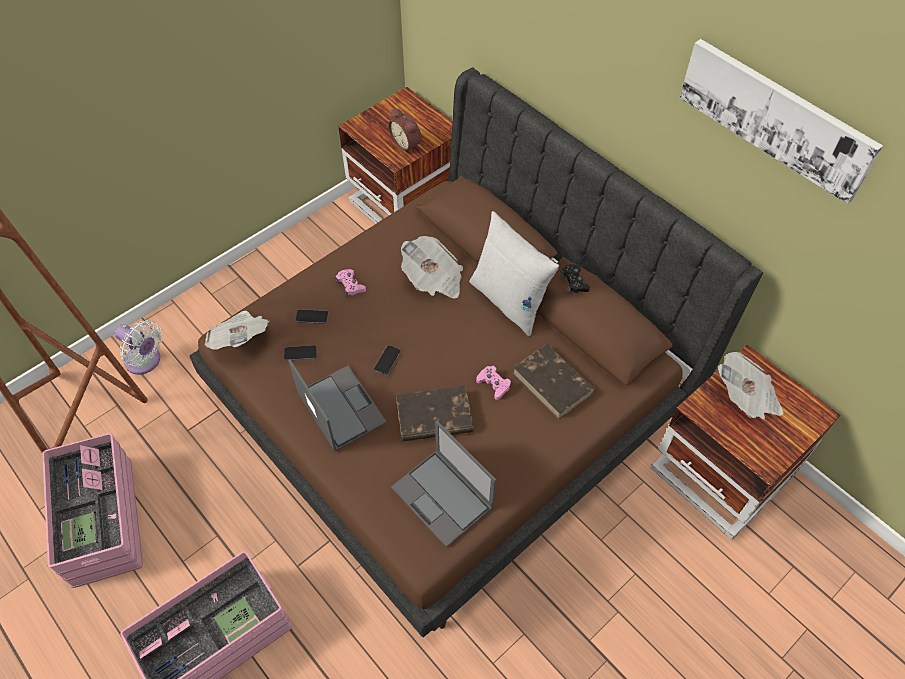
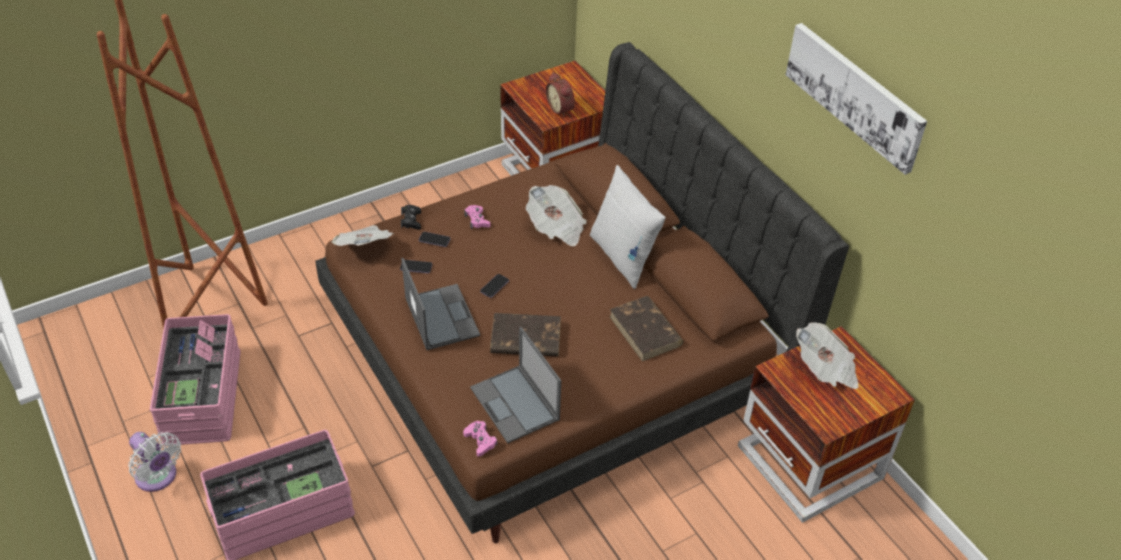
camera: 10 degrees right, 10 degrees down
white fan [114,320,162,375] -> white fan moved to [128,432,181,492]
pink game controller [476,366,511,400] -> pink game controller moved to [463,421,497,456]
black game controller [560,264,590,293] -> black game controller moved to [401,205,421,230]

